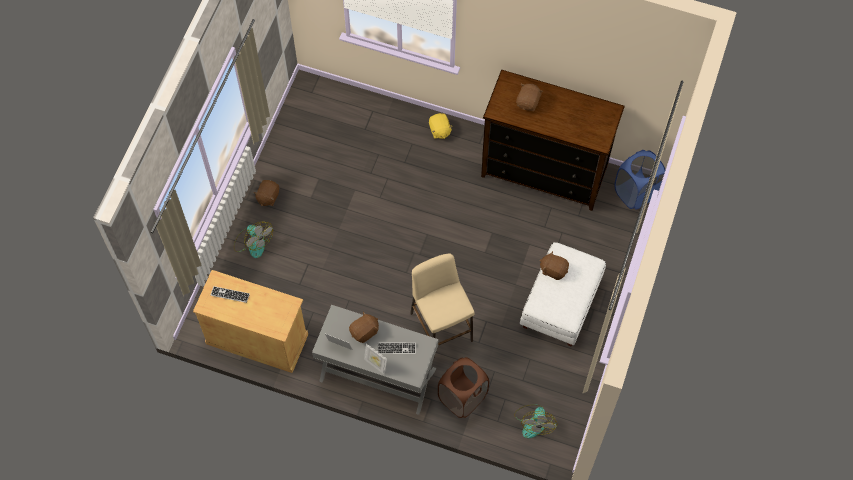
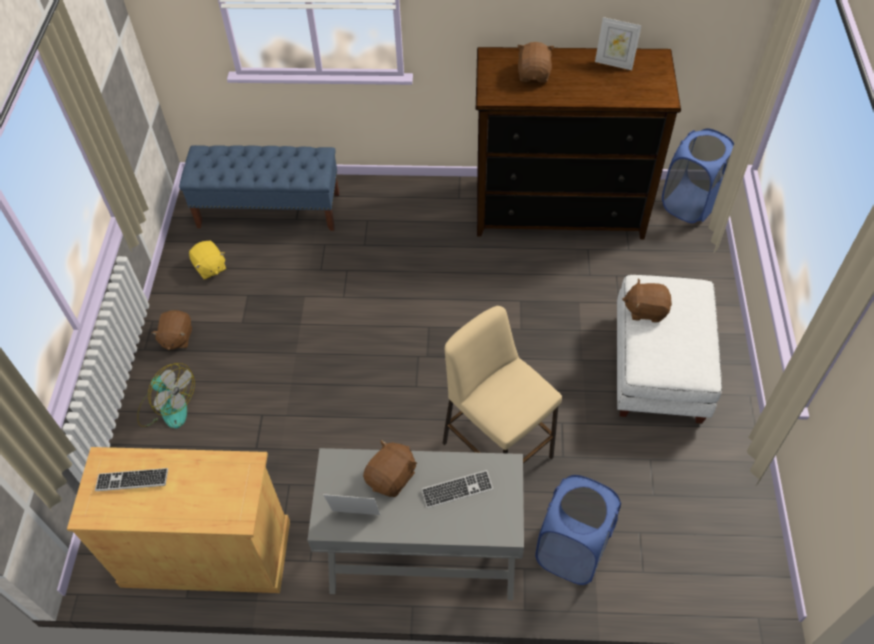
camera: 15 degrees left, 10 degrees down
picture frame [364,344,387,375] -> picture frame moved to [595,17,642,70]
yellow plush toy [429,113,453,139] -> yellow plush toy moved to [189,240,226,280]
brown laundry basket [438,357,489,418] -> blue laundry basket [535,475,621,585]
fan [514,404,557,439] -> none
none -> blue bench [179,145,339,231]

